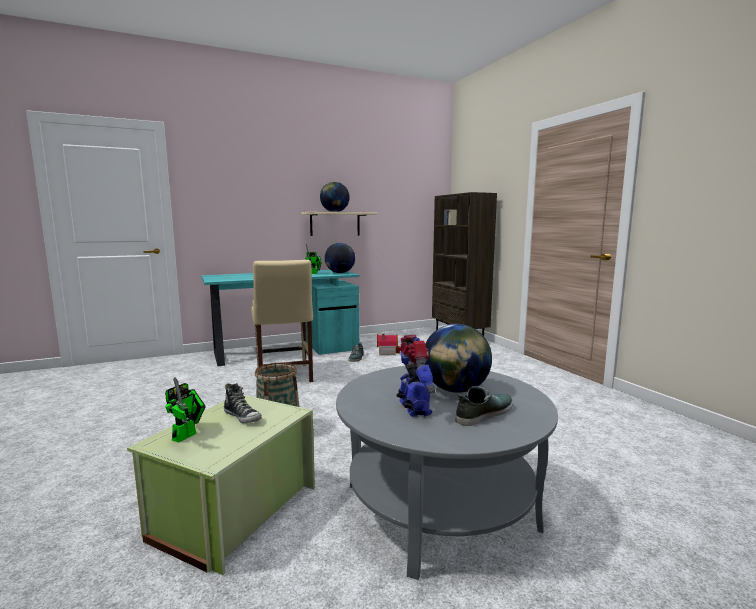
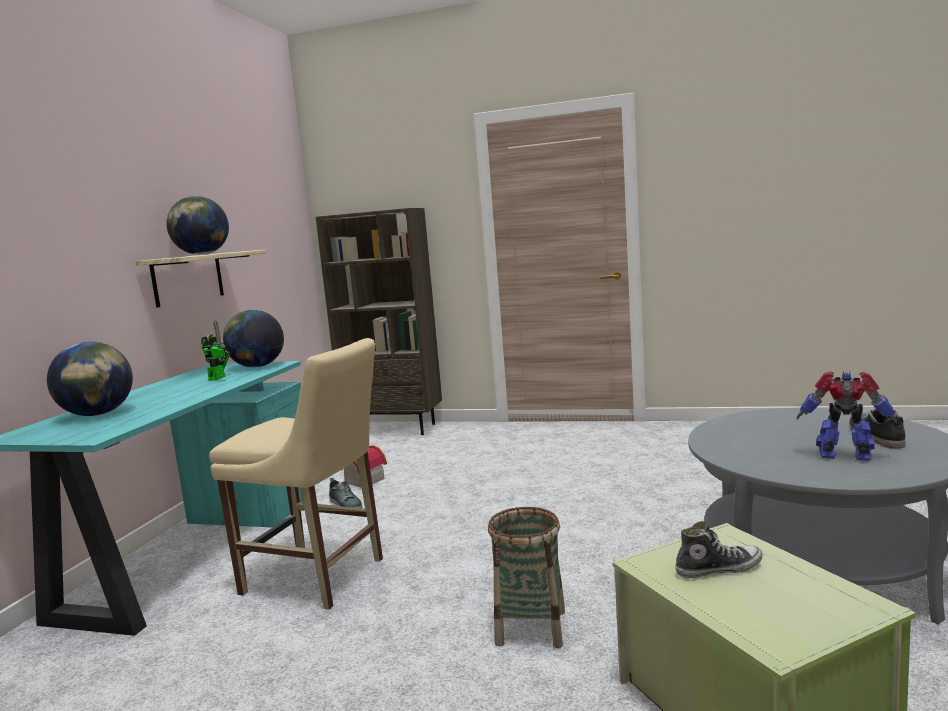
camera: 50 degrees left, 0 degrees up
toy robot [165,377,206,443] -> none
globe [425,324,492,393] -> globe moved to [47,342,133,416]

